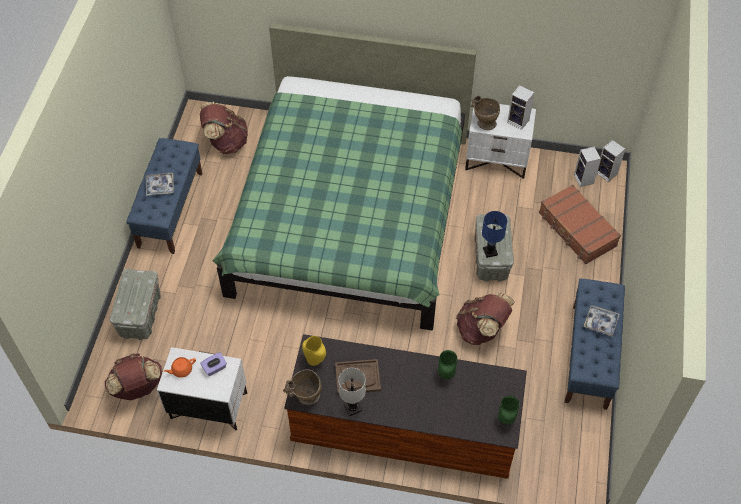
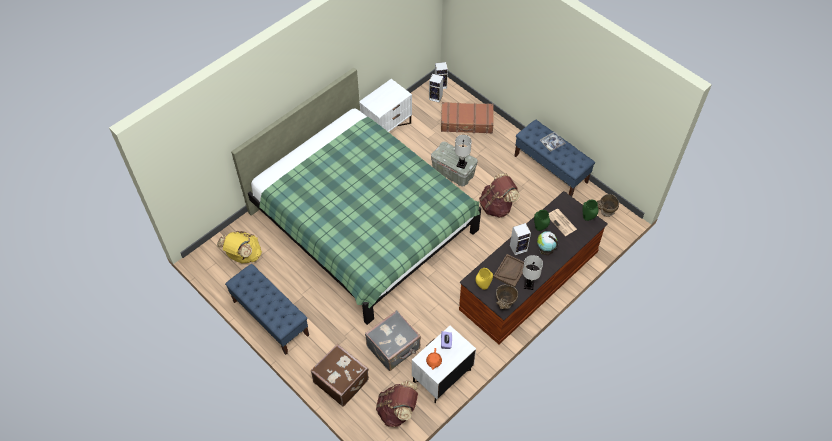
camera: 55 degrees left, 0 degrees up
grey storage box [110,269,161,340] -> brown suitcase [311,344,369,406]
tray [146,173,174,196] -> none
brown backpack [200,102,248,154] -> yellow backpack [217,231,262,263]
beige vase [471,96,500,130] -> beige vase moved to [597,194,619,217]
blue table lamp [482,211,507,258] -> white table lamp [455,135,472,169]
speaker [507,85,535,130] -> speaker moved to [510,223,531,255]
none -> grey suitcase [365,310,421,371]
none -> globe [537,231,558,256]
none -> newspaper [549,209,577,236]

